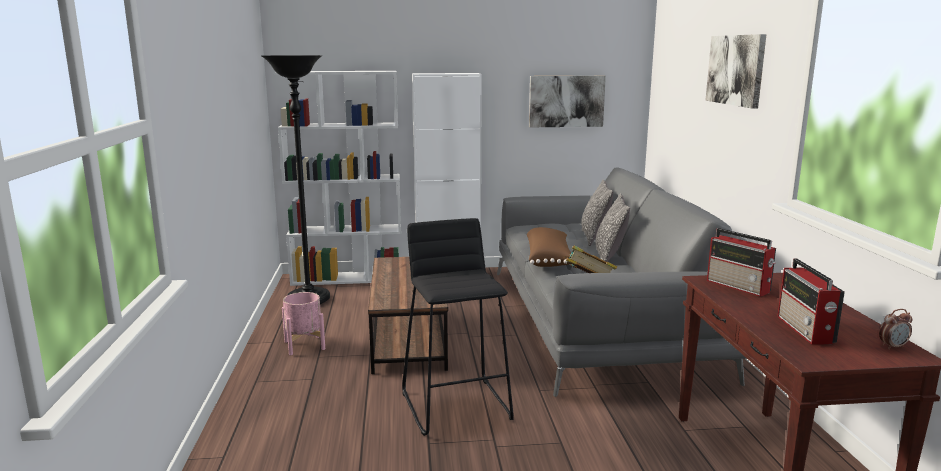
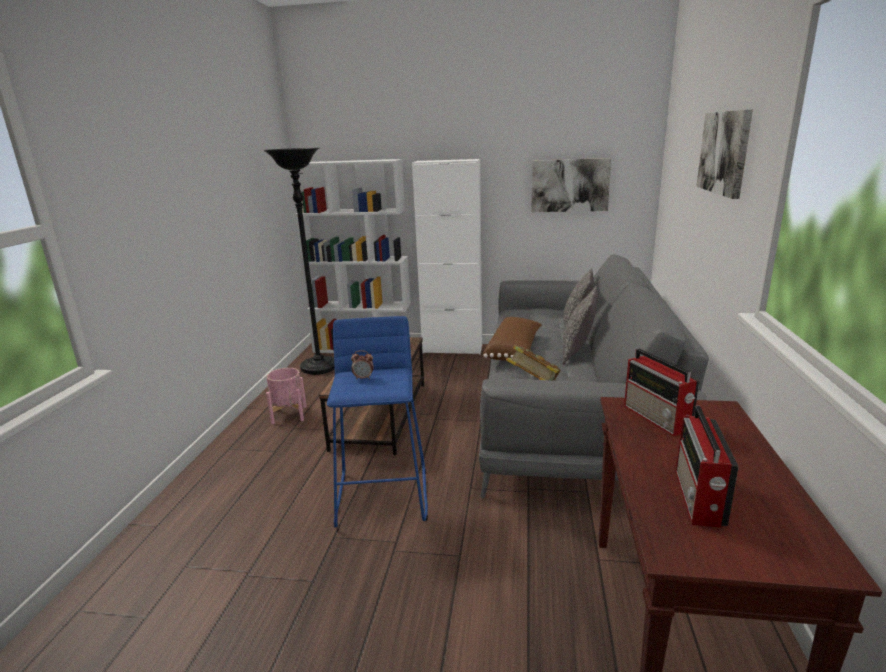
camera: 15 degrees right, 5 degrees up
black stool [402,218,514,436] -> blue stool [327,316,428,528]
alarm clock [879,309,912,349] -> alarm clock moved to [351,350,374,380]

